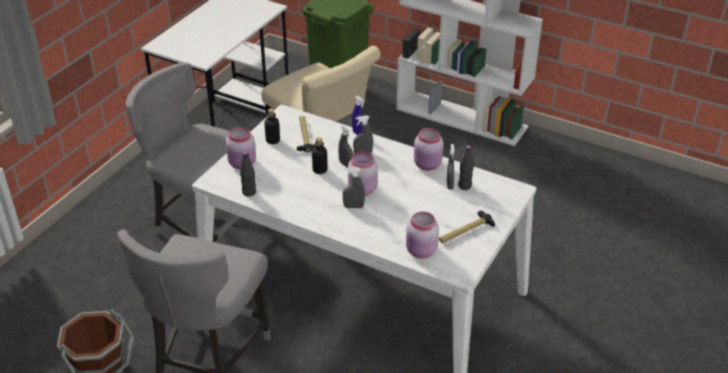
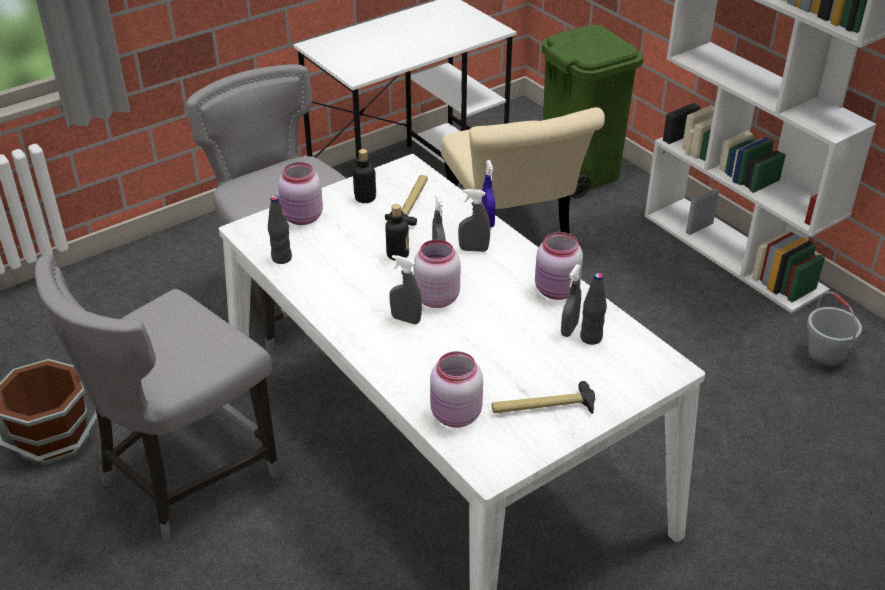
camera: 25 degrees right, 0 degrees up
none -> grey bucket [807,292,862,367]

